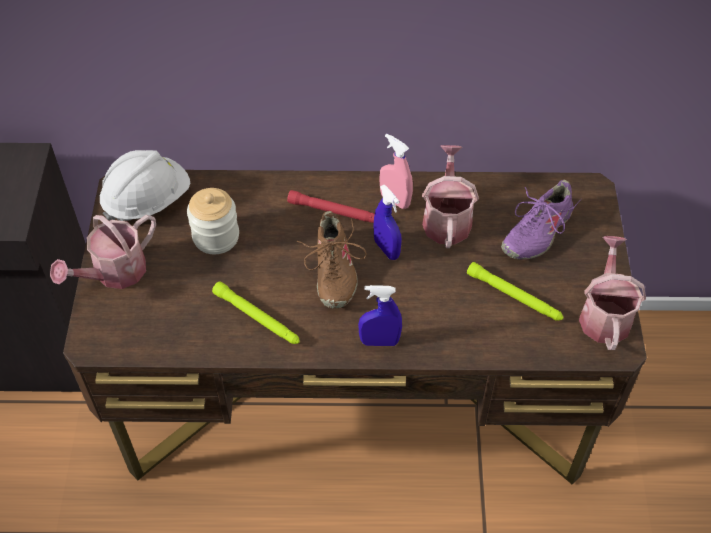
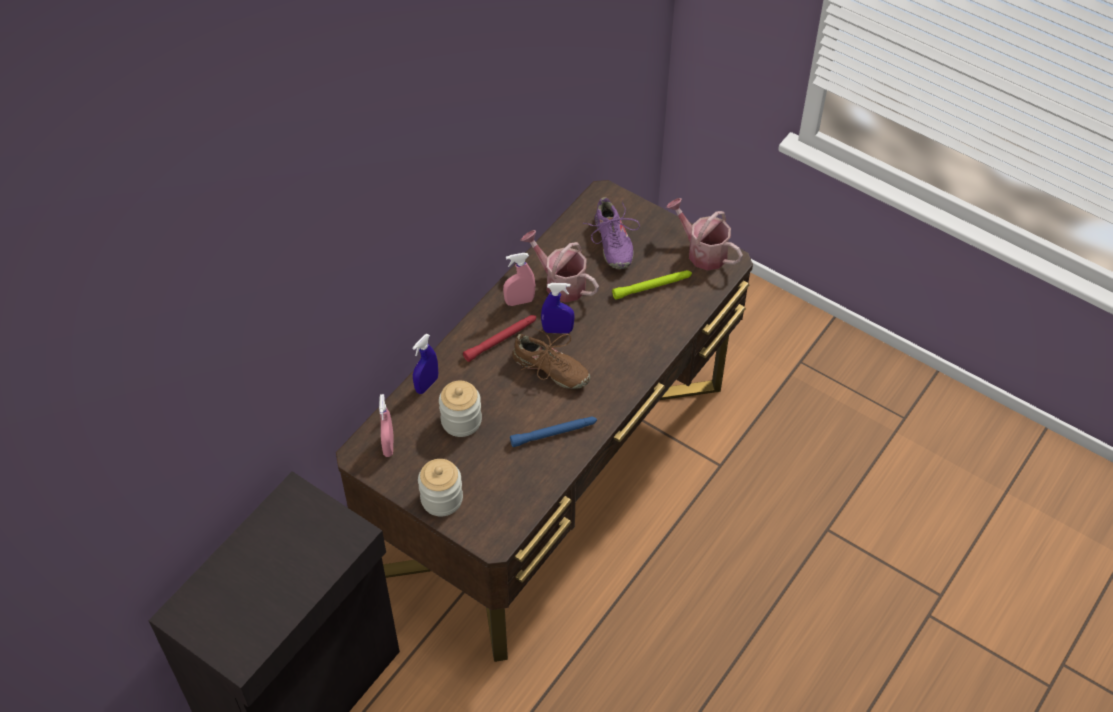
camera: 55 degrees left, 0 degrees up
watering can [50,215,156,289] -> jar [418,459,463,516]
white hard hat [100,150,190,221] -> pink spray bottle [379,394,394,457]
green flashlight [212,282,300,344] -> blue flashlight [510,416,597,447]
blue spray bottle [358,285,402,346] -> blue spray bottle moved to [412,334,438,394]

